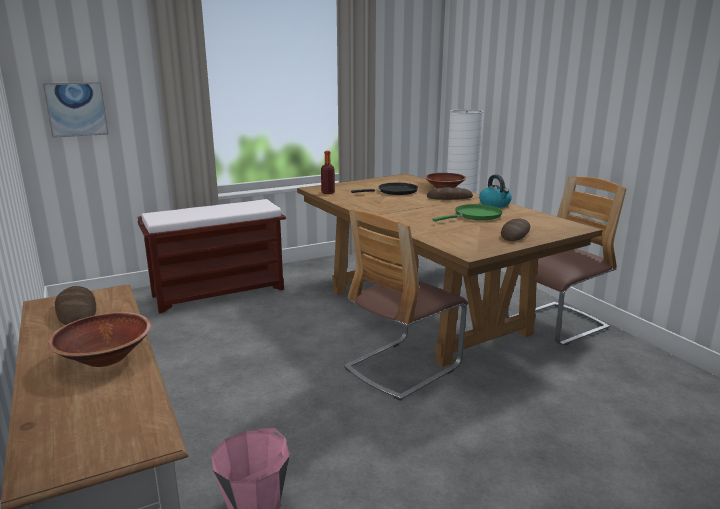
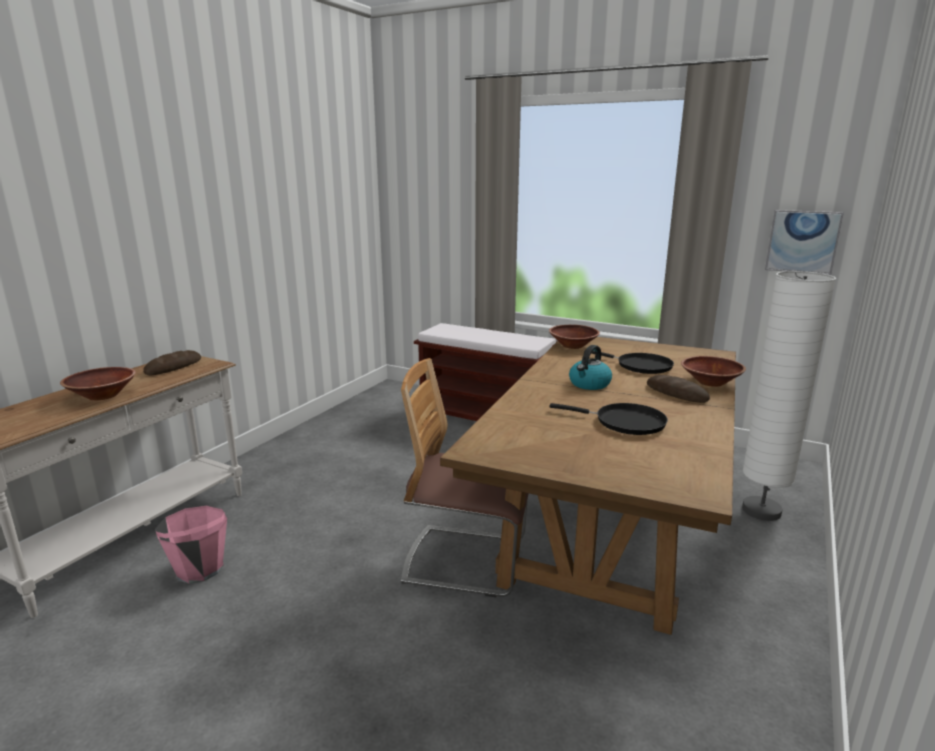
camera: 55 degrees right, 0 degrees up
picture [43,82,108,138] -> picture moved to [765,210,844,275]
bottle [321,151,335,194] -> brown bowl [549,325,600,349]
green frying pan [432,204,503,221] -> black frying pan [549,403,668,435]
kettle [479,175,512,208] -> kettle moved to [569,345,612,390]
bread [501,218,530,241] -> none
chair [506,176,626,346] -> none

